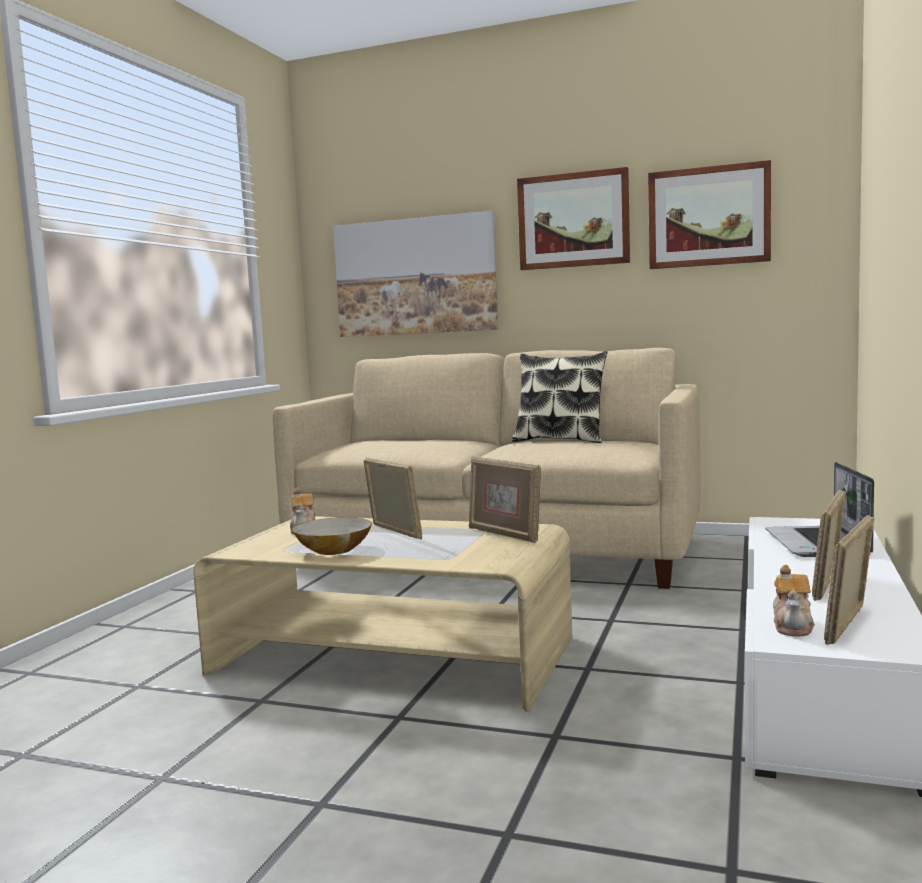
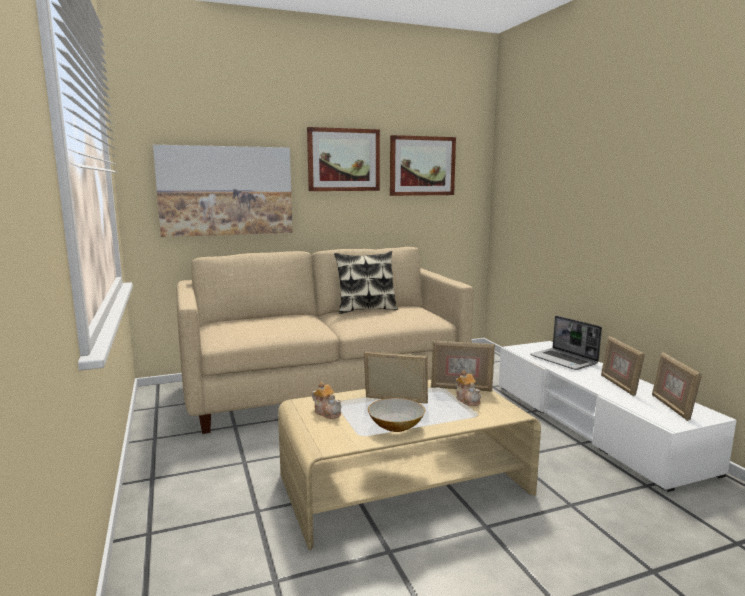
camera: 40 degrees left, 5 degrees up
teapot [773,565,815,636] -> teapot moved to [455,370,481,406]

